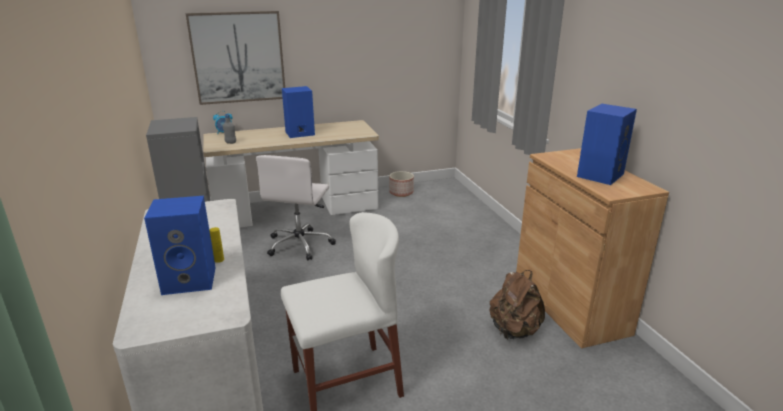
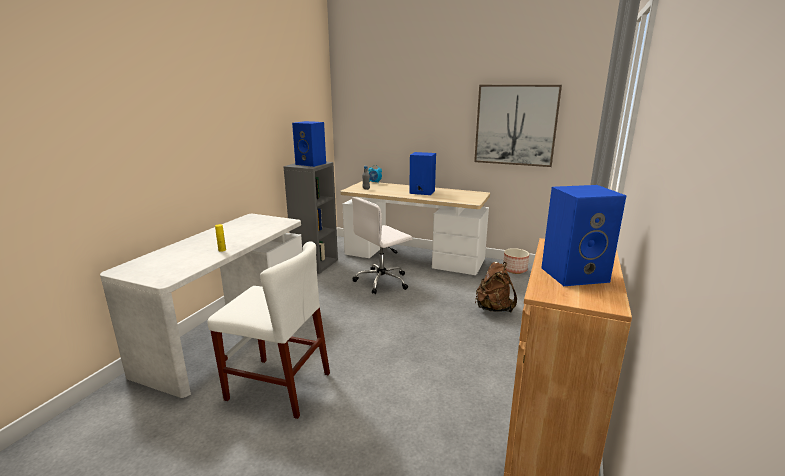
camera: 40 degrees right, 5 degrees down
blue speaker [144,196,216,295] -> blue speaker moved to [292,121,326,167]
picture [186,11,285,105] -> picture moved to [474,85,562,167]
brown backpack [490,270,545,339] -> brown backpack moved to [475,262,517,312]

